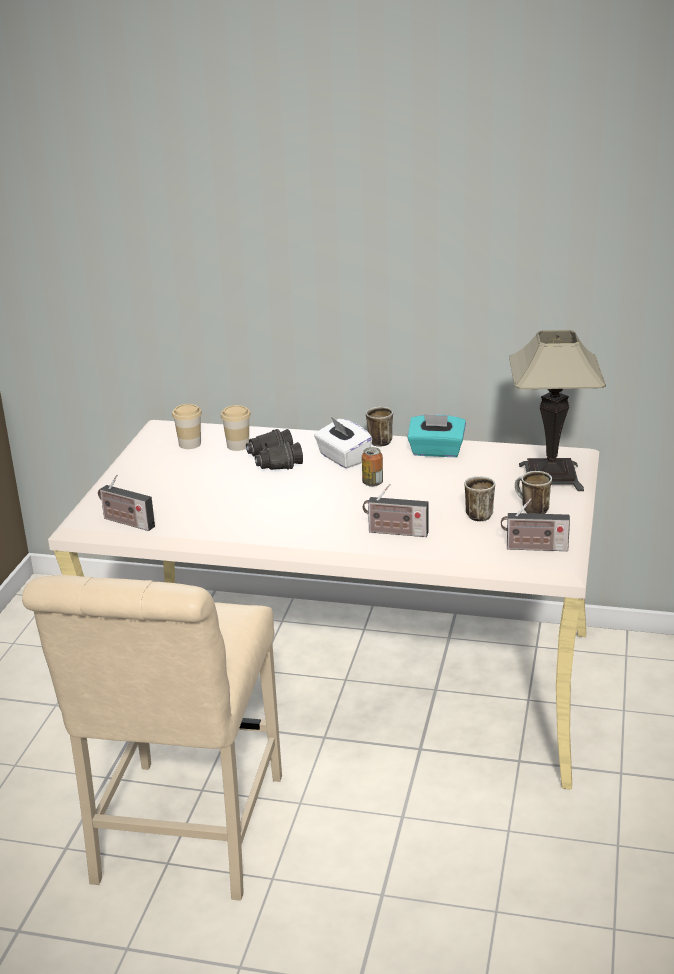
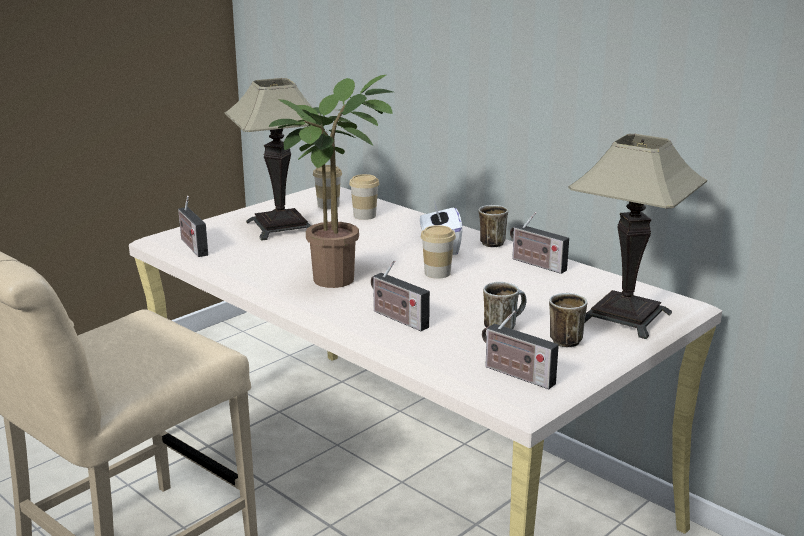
camera: 30 degrees right, 5 degrees down
black binoculars [246,429,303,470] -> none
can [362,447,383,487] -> cup [421,225,456,279]
turquoise tissue box [408,414,466,457] -> radio [510,212,569,274]
none -> table lamp [224,78,320,241]
none -> potted plant [269,75,393,288]

